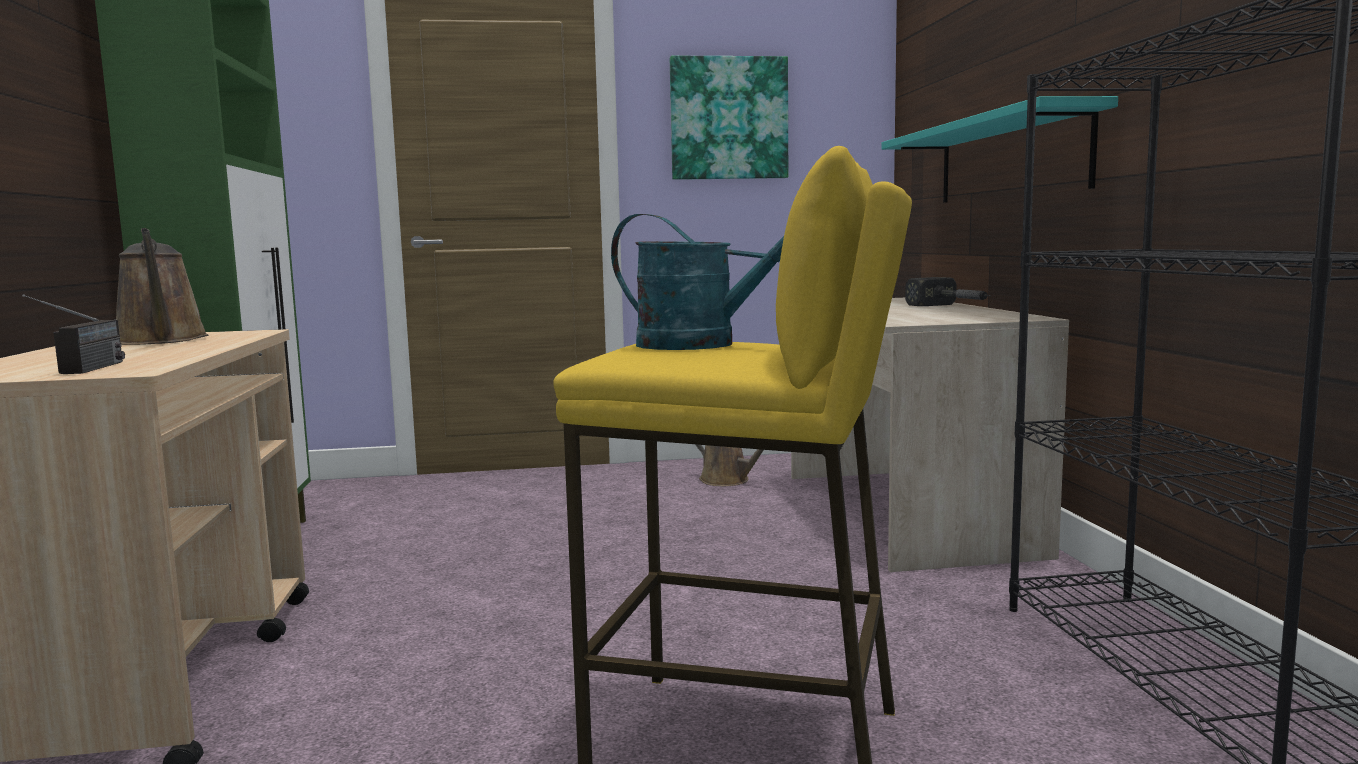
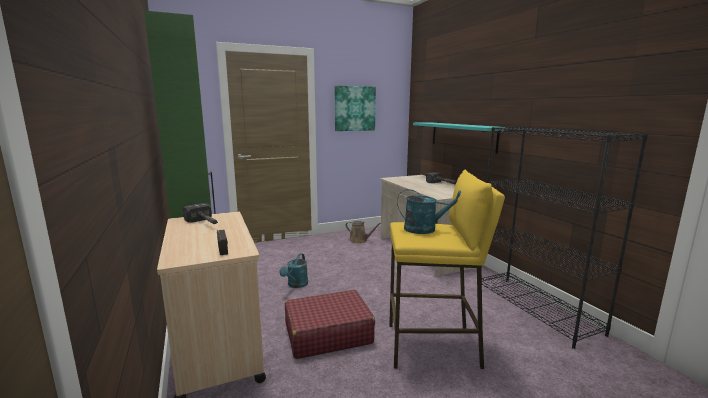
camera: 15 degrees left, 5 degrees up
brown watering can [116,228,208,345] -> hammer [183,203,218,224]
none -> turquoise watering can [279,253,308,288]
none -> red suitcase [285,290,375,359]

